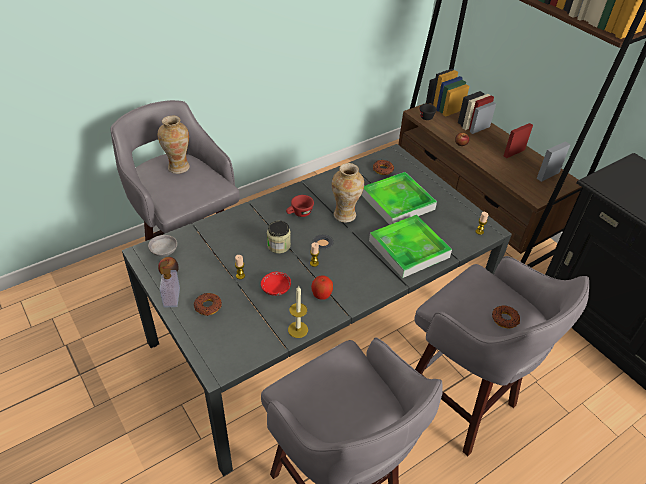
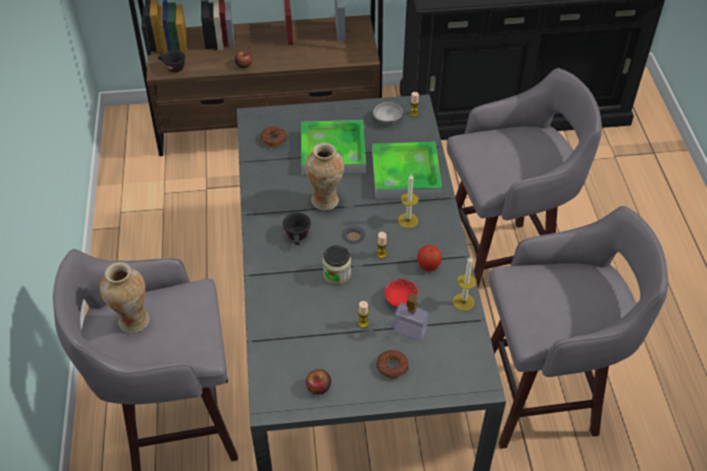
camera: 60 degrees left, 5 degrees up
grey bowl [148,235,177,257] -> grey bowl moved to [373,102,402,124]
soap dispenser [159,261,180,307] -> soap dispenser moved to [394,293,428,341]
red cup [286,195,314,217] -> black cup [283,212,311,245]
donut [492,306,520,328] -> none
none -> candle [398,174,419,228]

